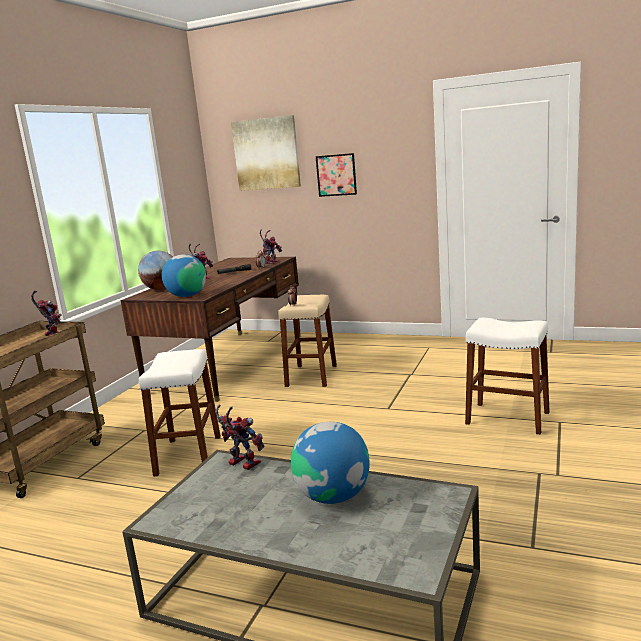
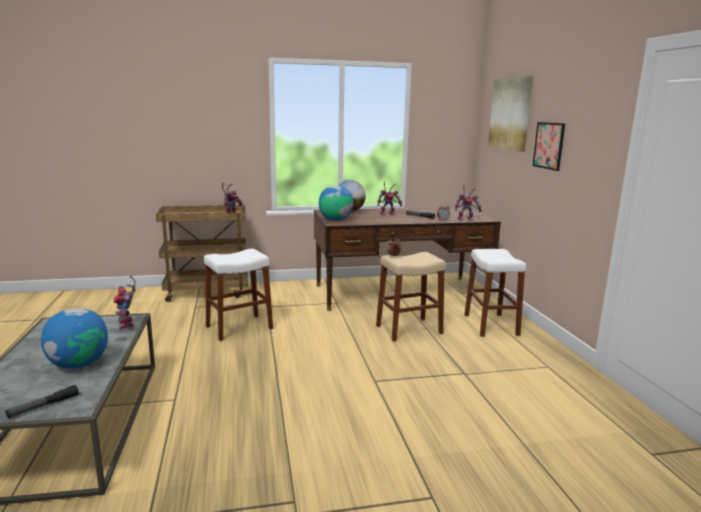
camera: 55 degrees right, 0 degrees up
toy robot [215,405,264,470] -> toy robot turned 150 degrees clockwise [114,276,136,329]
white stool [465,318,550,435] -> white stool moved to [464,249,526,337]
none -> flashlight [6,385,79,418]

